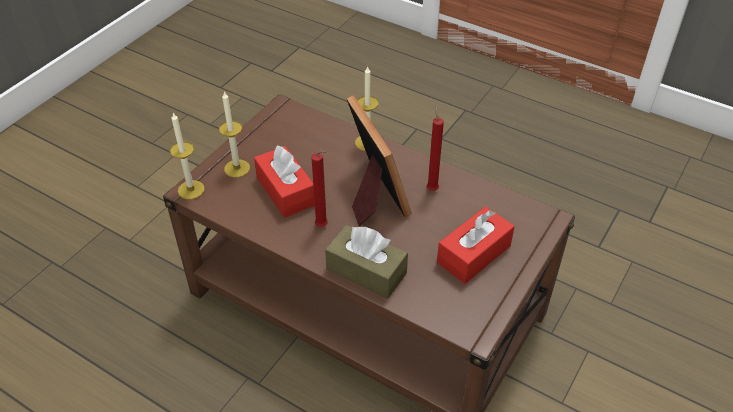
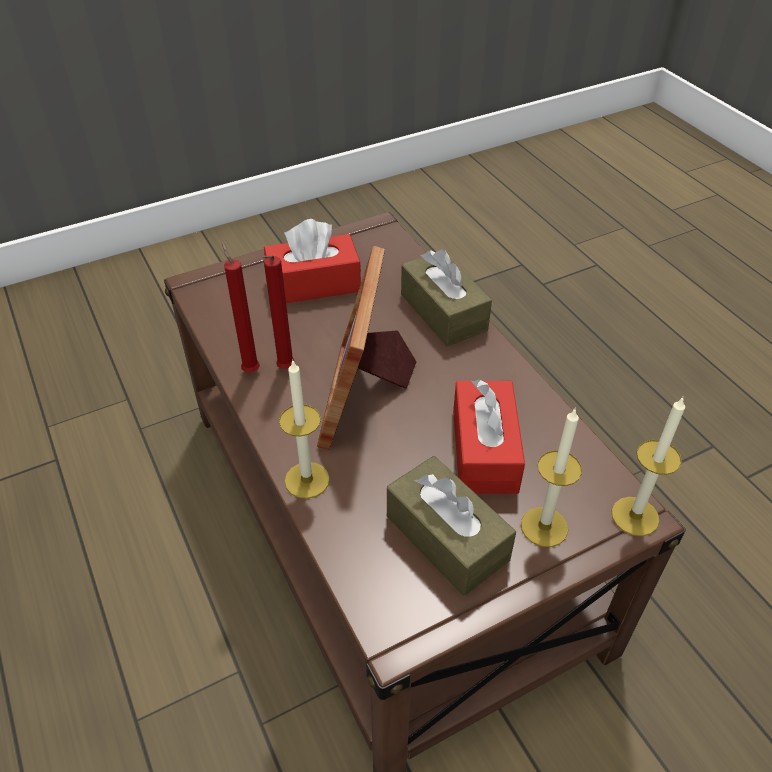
camera: 150 degrees left, 0 degrees up
red candle [311,151,328,227] -> red candle moved to [222,242,260,373]
none -> brown tissue box [387,456,516,596]

